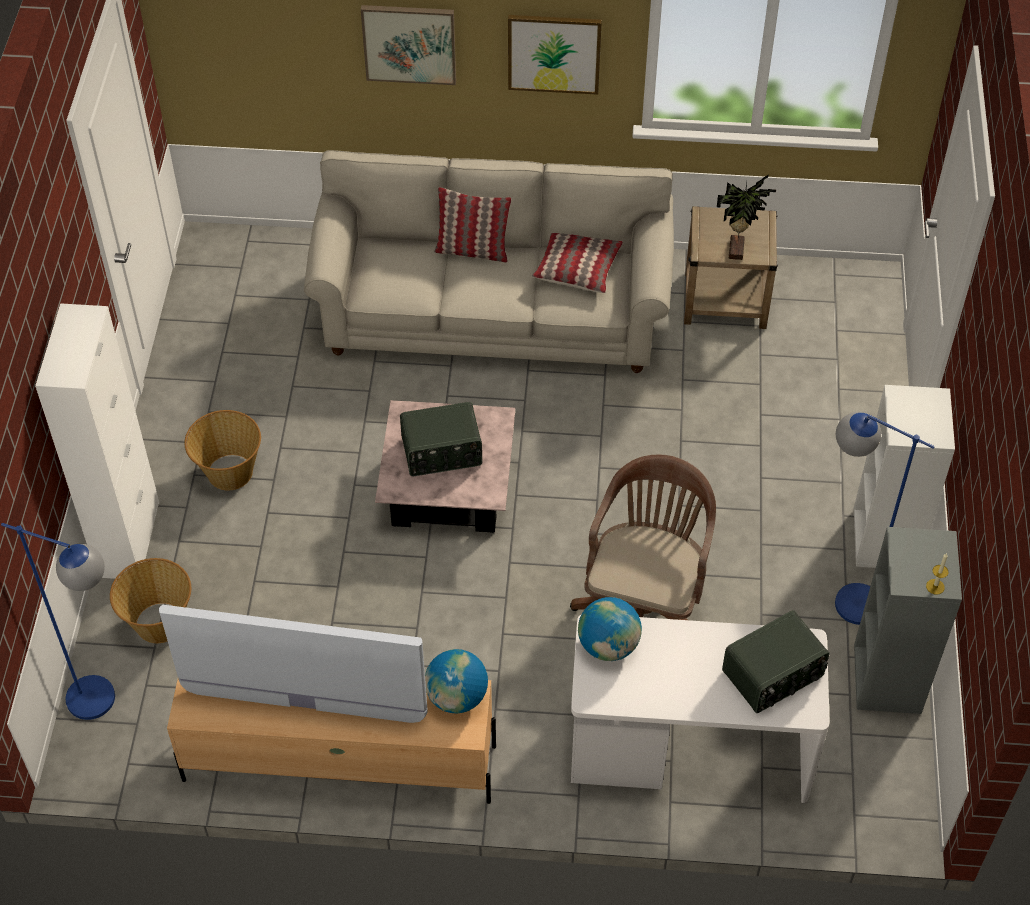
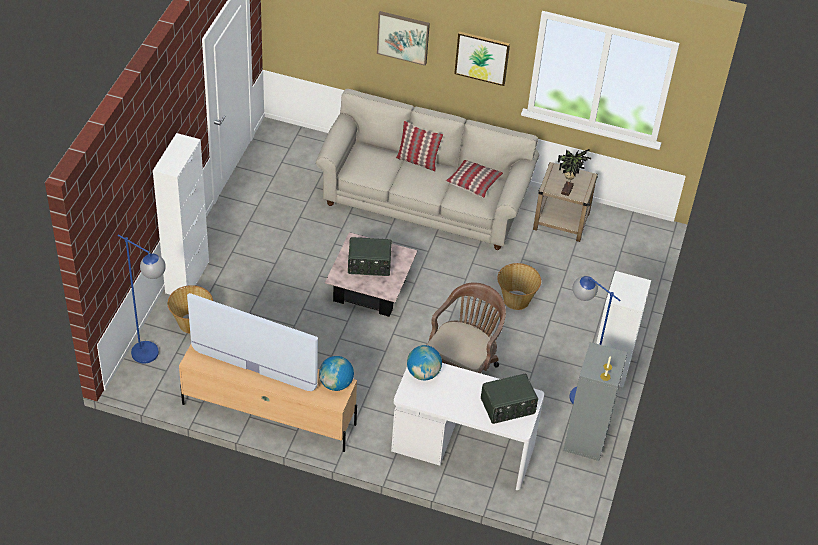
camera: 10 degrees right, 5 degrees down
basket [184,410,261,490] -> basket moved to [497,263,541,310]

